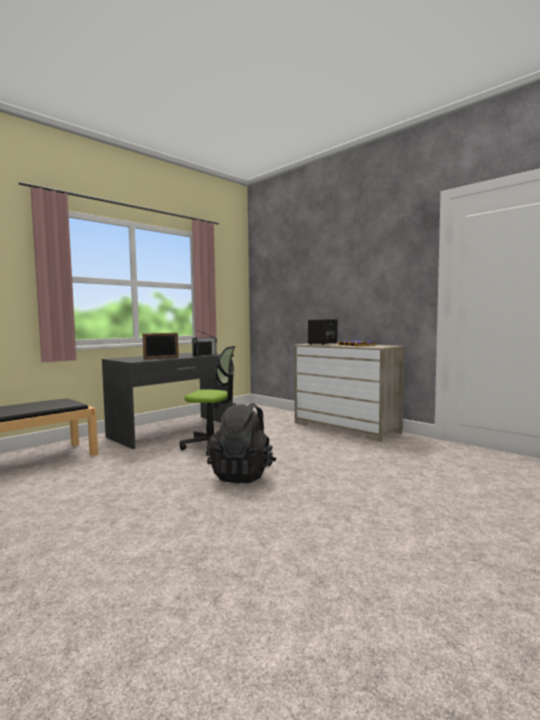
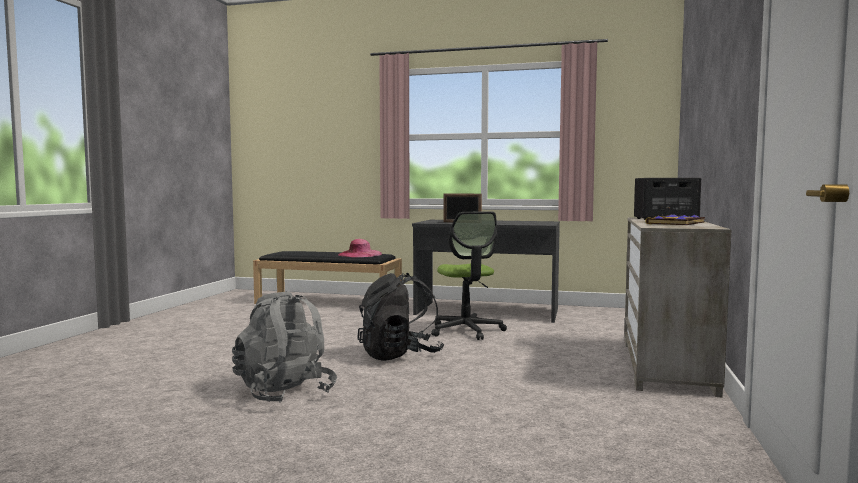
camera: 60 degrees right, 0 degrees up
radio [192,330,217,357] -> none
none -> grey backpack [232,292,337,403]
none -> pink hat [338,239,382,257]

